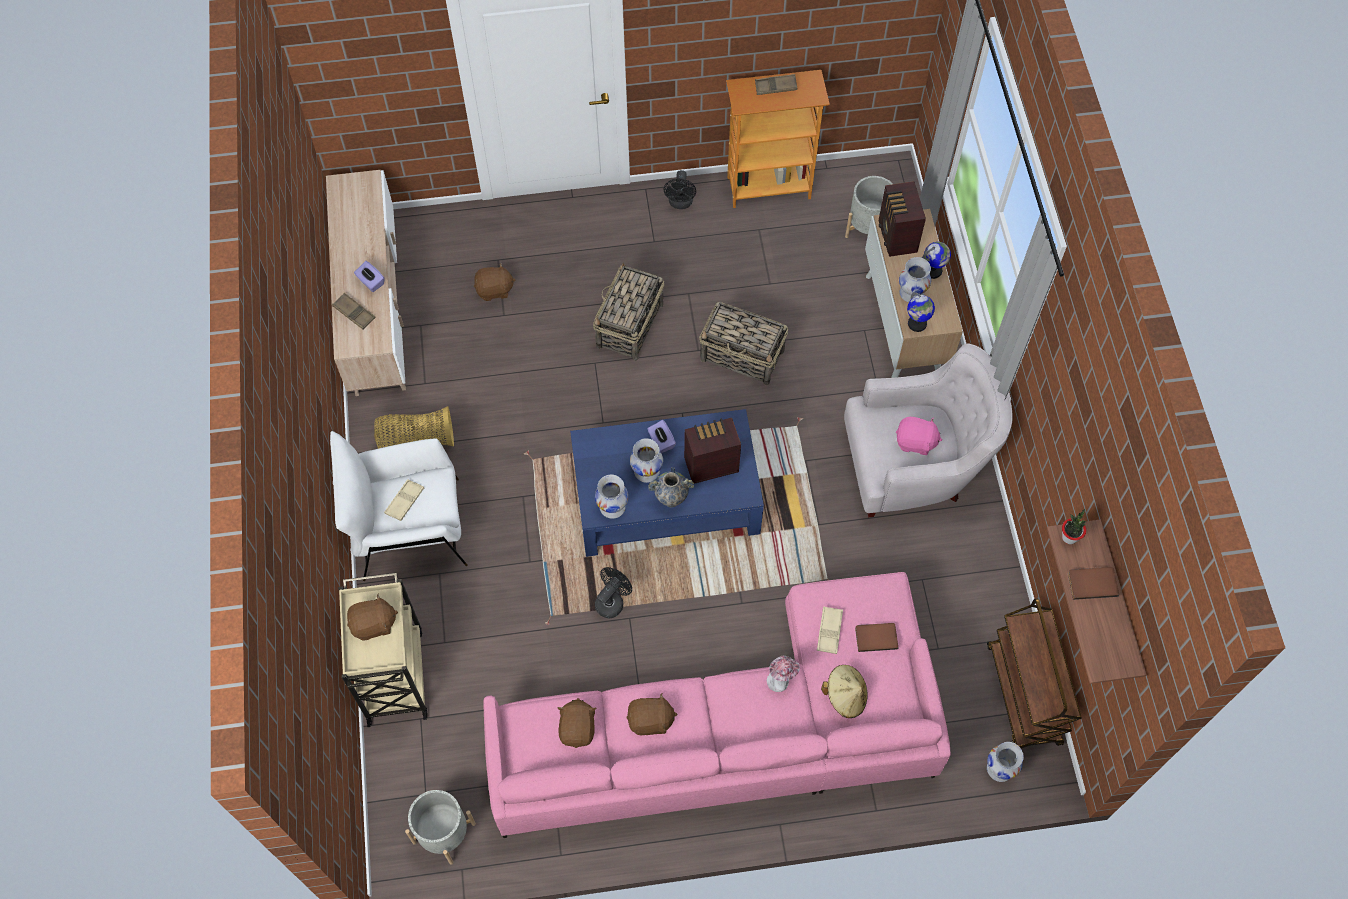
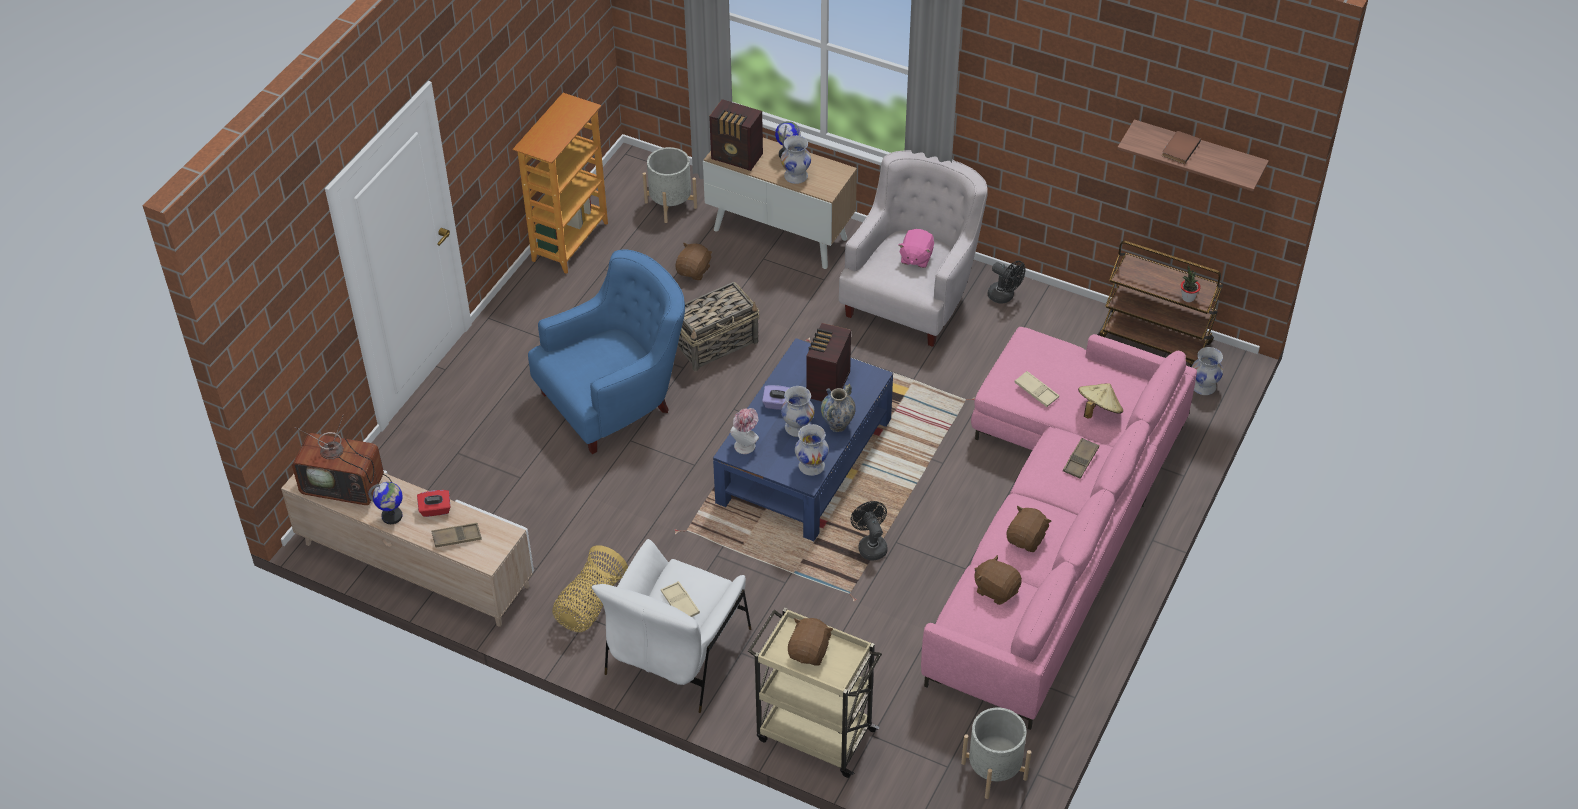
camera: 55 degrees left, 15 degrees down
purple tissue box [354,261,384,292] -> red tissue box [417,490,450,517]
brown plush toy [474,263,515,301] -> brown plush toy moved to [676,243,713,280]
basket [593,263,665,361] -> blue armchair [528,249,685,454]
black fan [664,170,696,209] -> black fan moved to [988,261,1026,304]
brown tray [755,74,797,95] -> brown tray moved to [1063,438,1099,479]
hat [767,656,800,692] -> hat moved to [730,408,759,454]
brown book [855,623,899,652] -> none
pink plush toy [896,417,942,455] -> pink plush toy turned 150 degrees clockwise [899,229,934,268]
globe [907,292,935,332] -> globe moved to [368,482,403,524]
potted plant [1062,509,1086,544] -> potted plant moved to [1181,265,1201,302]
none -> television [292,415,392,505]

